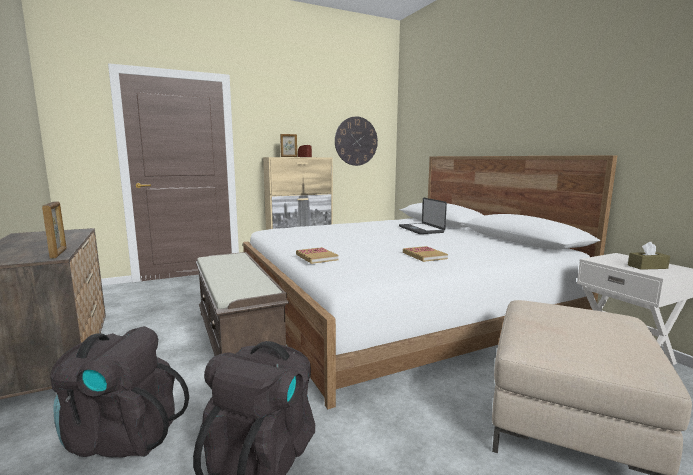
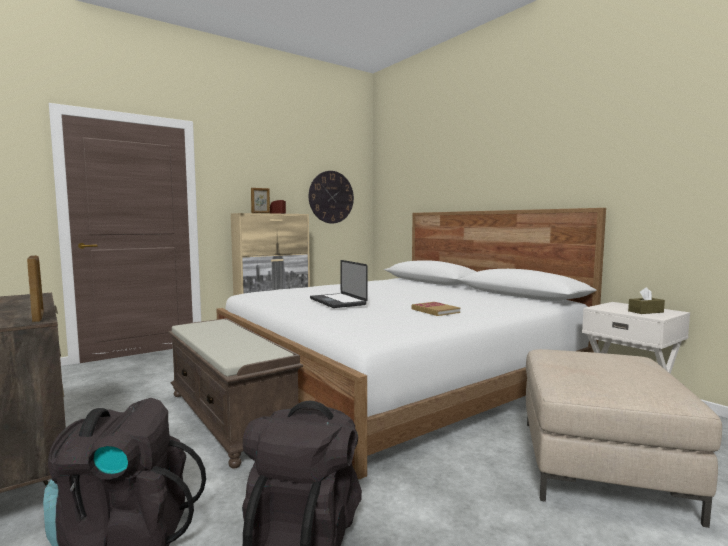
camera: 10 degrees left, 5 degrees down
book [296,247,339,264] -> none
laptop [399,198,447,234] -> laptop moved to [310,260,368,308]

